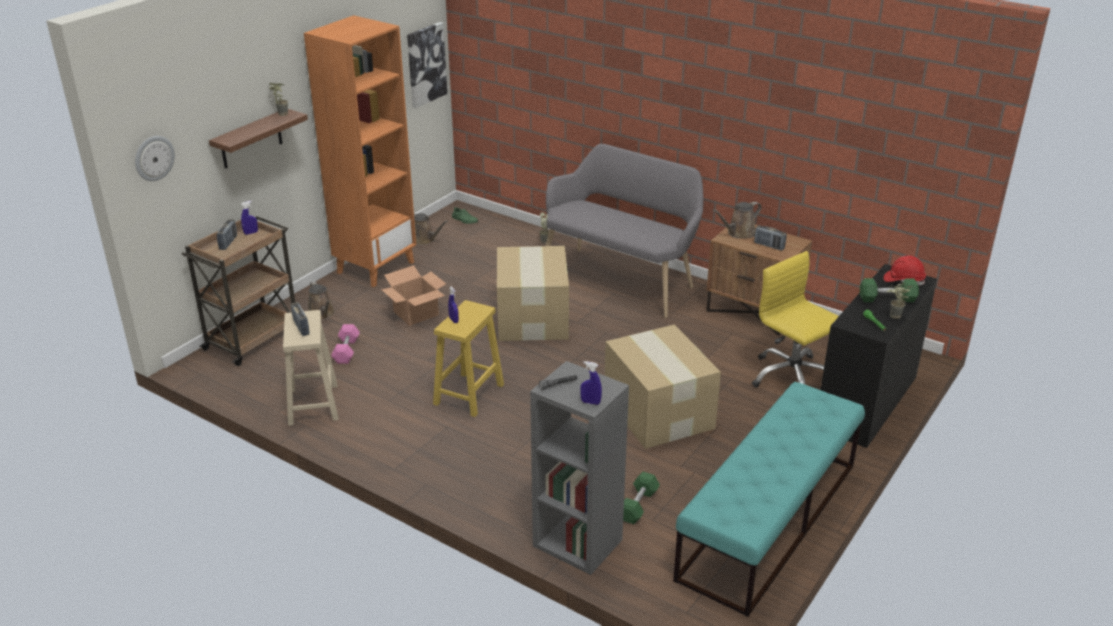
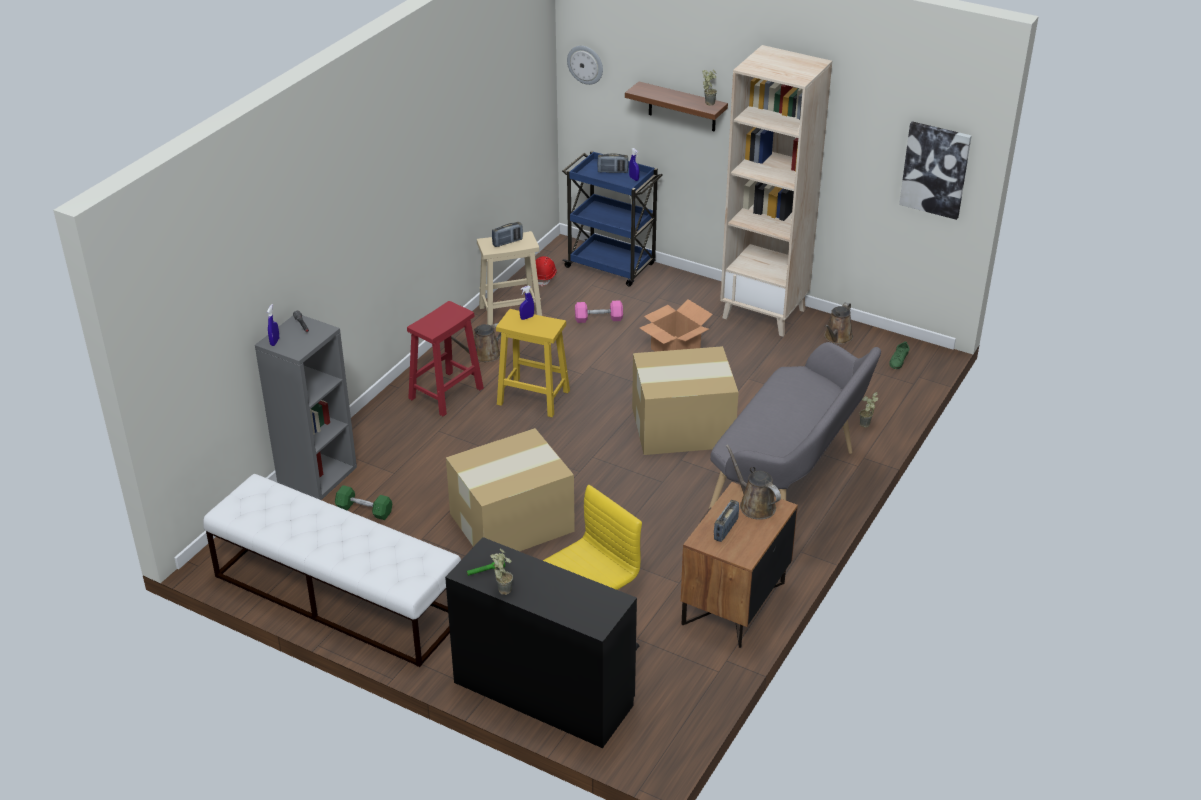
camera: 85 degrees right, 5 degrees up
brown cart [182,216,295,366] -> blue cart [562,151,663,286]
orange bookcase [304,15,416,287] -> beige bookcase [720,45,832,337]
brown watering can [308,281,335,320] -> brown watering can moved to [451,323,501,362]
turquoise bench [673,382,865,617] -> white bench [203,474,461,667]
green dumbbell [860,278,919,302] -> none
red hard hat [884,255,926,285] -> red hard hat moved to [531,256,557,287]
none -> red stool [407,301,484,416]

